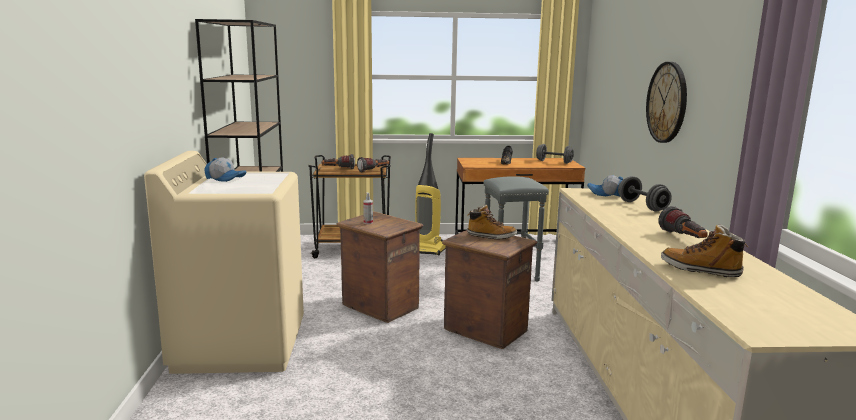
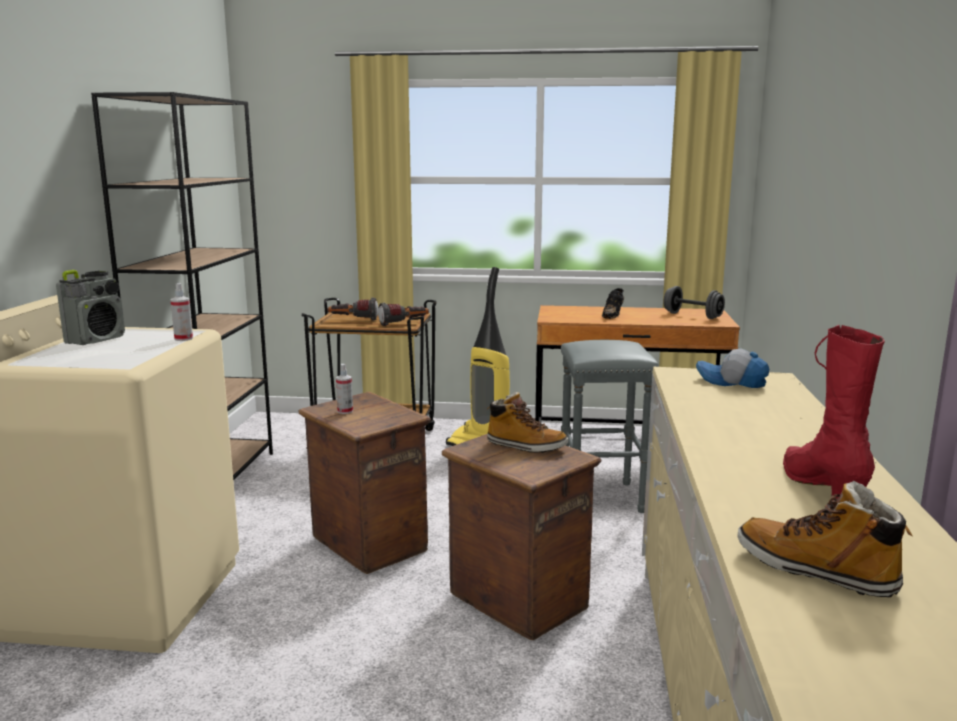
camera: 10 degrees right, 0 degrees up
cap [204,157,247,182] -> radio [56,270,125,345]
grey dumbbell [618,176,672,211] -> none
wall clock [646,62,687,143] -> none
flashlight [658,206,708,238] -> red boot [783,325,885,499]
none -> spray bottle [170,283,193,341]

